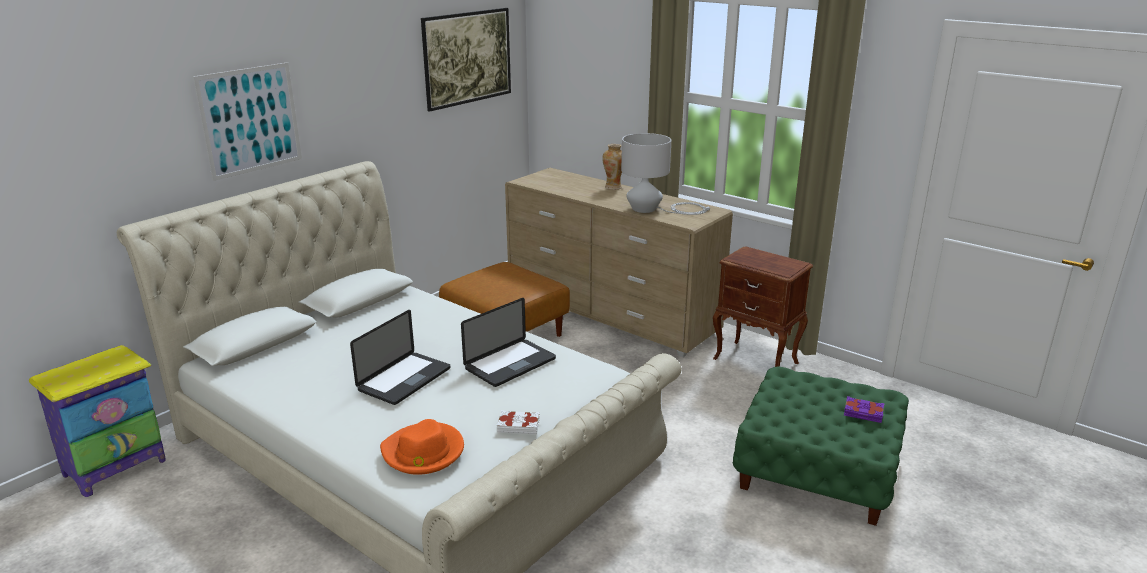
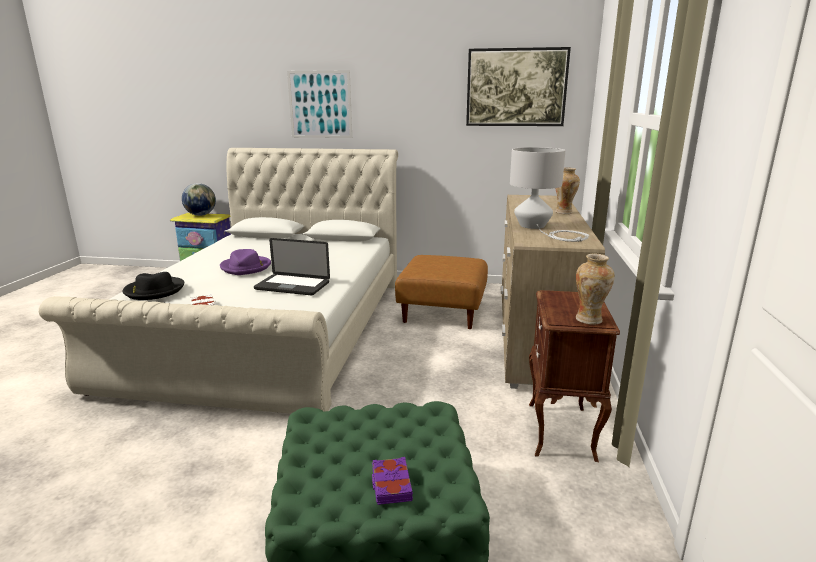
camera: 60 degrees right, 5 degrees down
laptop [350,310,450,405] -> purple hat [220,249,271,275]
orange hat [380,419,464,475] -> black hat [123,272,185,300]
none -> globe [182,183,216,216]
none -> vase [576,254,615,325]

